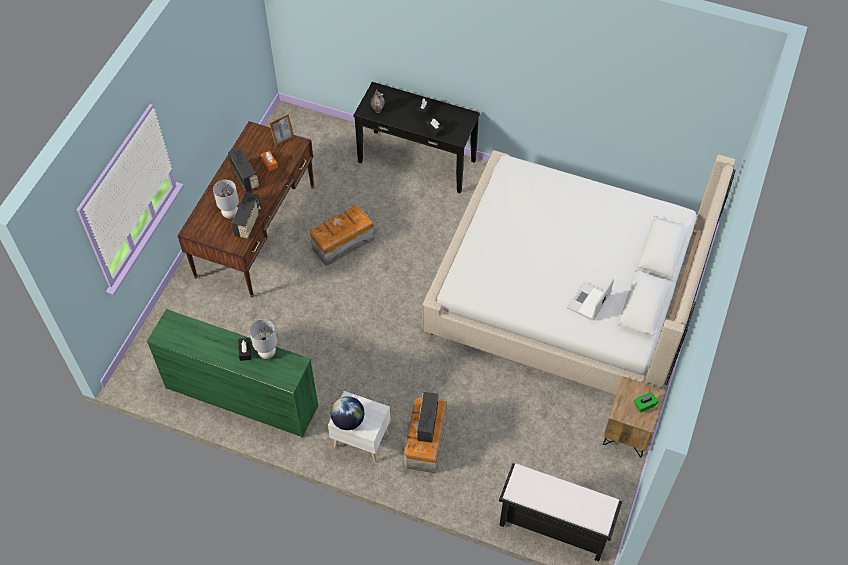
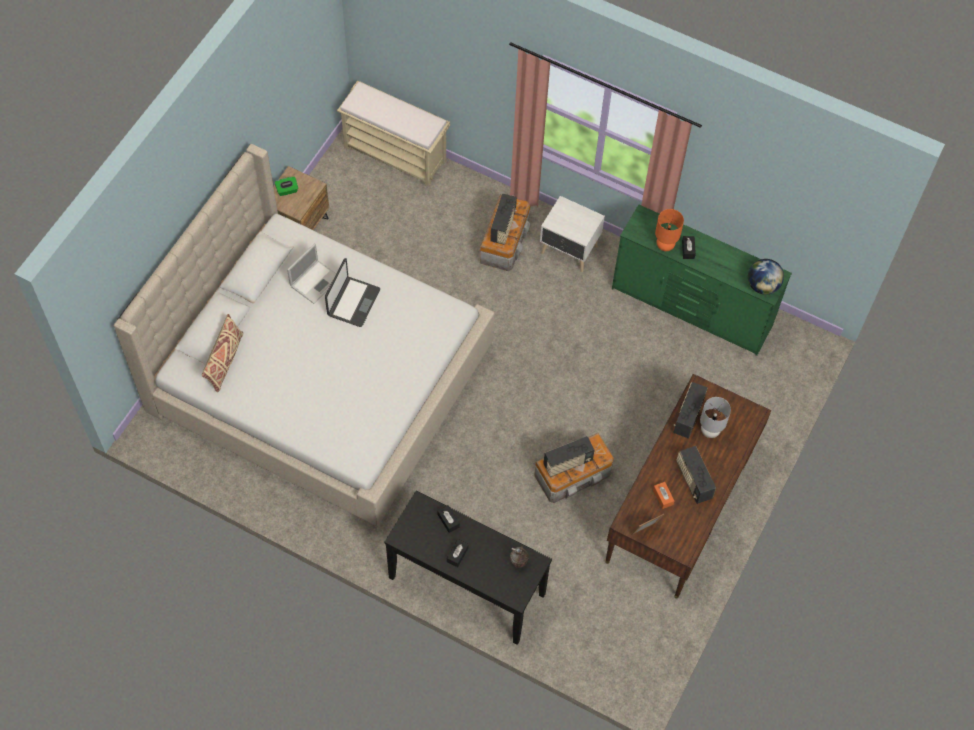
camera: 175 degrees left, 5 degrees up
grey table lamp [249,319,277,359] -> orange table lamp [655,209,684,251]
globe [331,396,364,430] -> globe moved to [748,259,784,295]
black bench [499,463,622,561] -> beige bench [337,80,450,187]
none -> beige pillow [202,314,243,392]
none -> laptop [325,258,380,327]
none -> radio [543,436,594,477]

